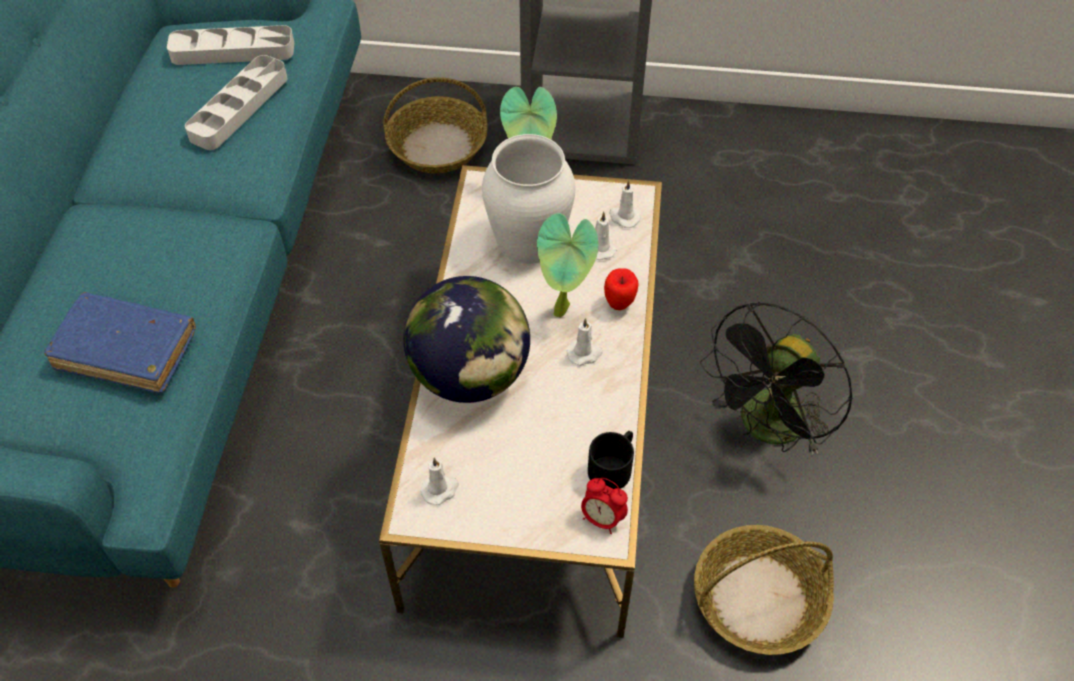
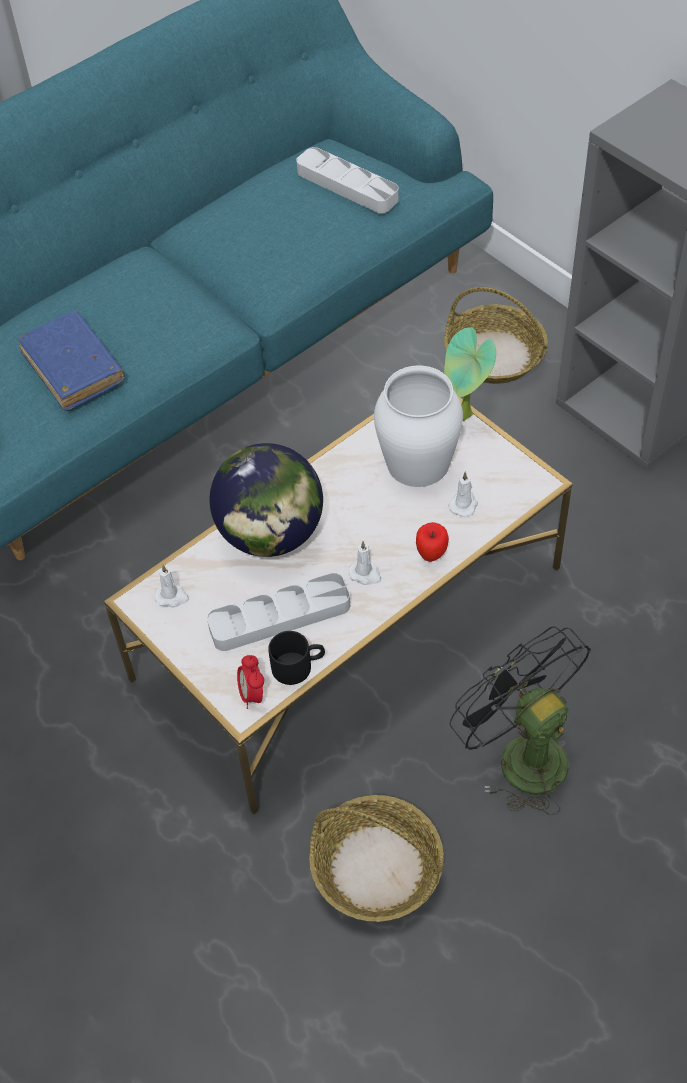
camera: 45 degrees right, 0 degrees up
grey tray [185,55,287,150] -> grey tray moved to [207,573,350,651]
potted plant [537,213,598,317] -> none
white candle [609,180,640,228] -> none
black fan [700,302,853,455] -> black fan turned 60 degrees clockwise [449,626,591,815]

